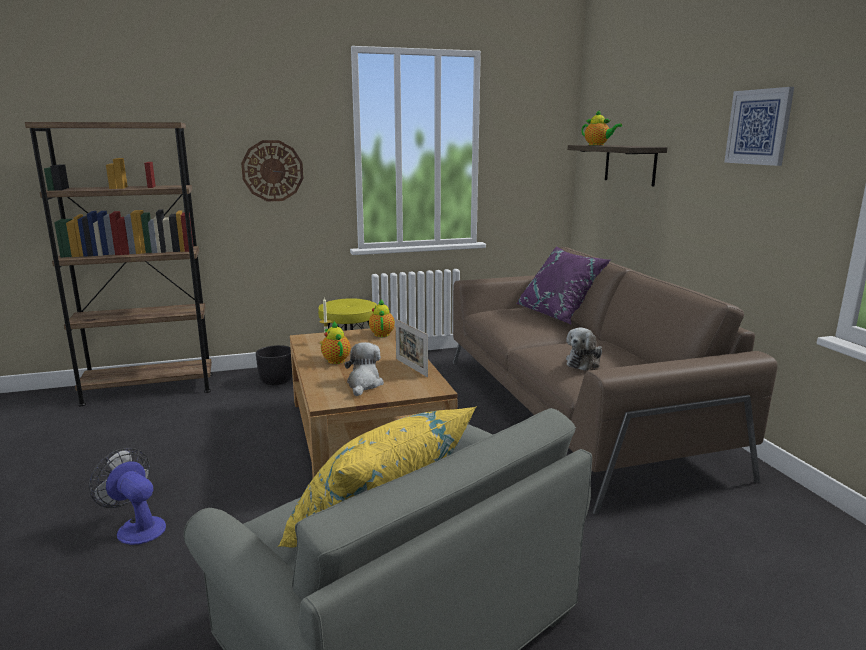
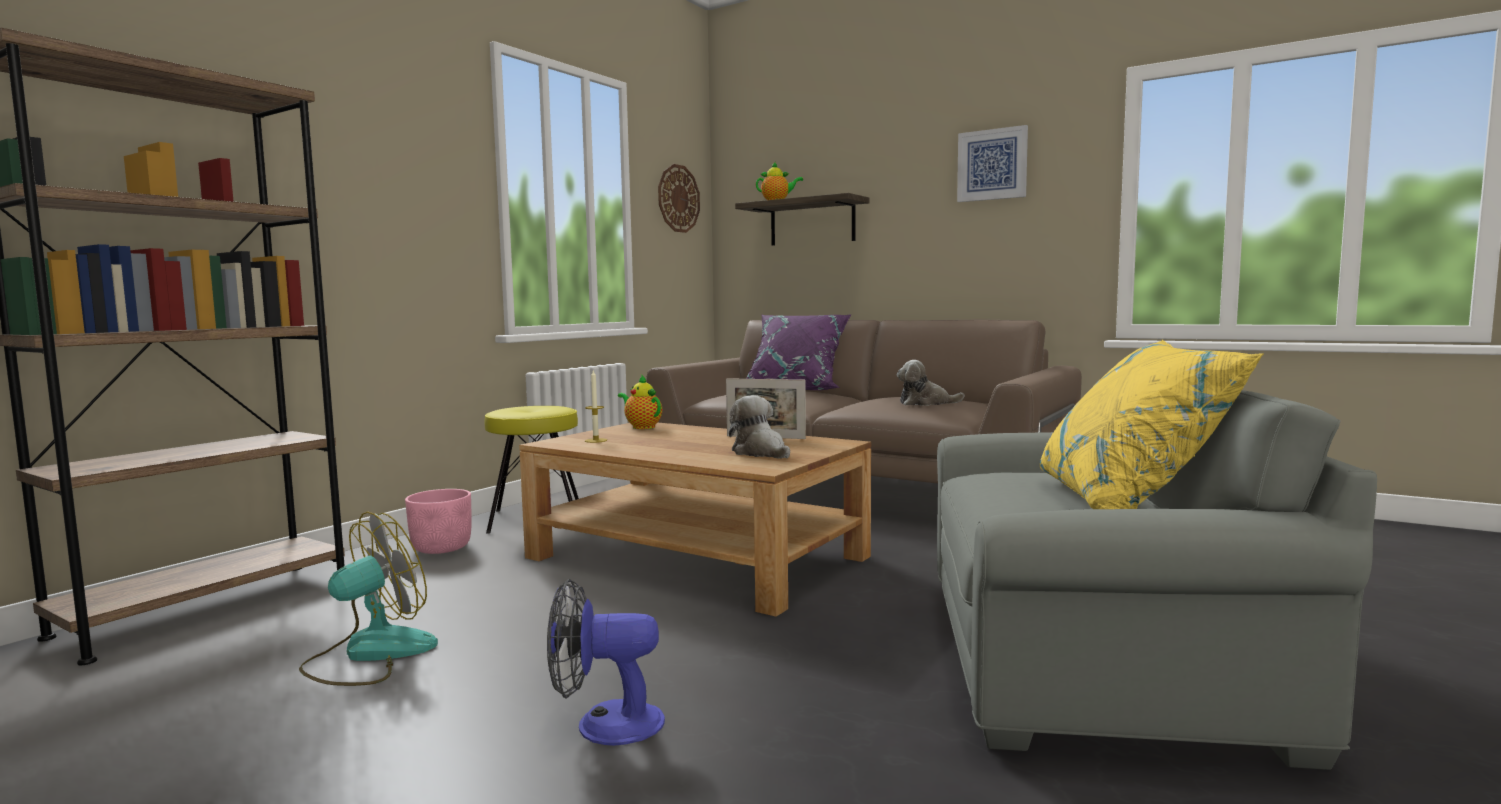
camera: 40 degrees left, 10 degrees down
wall clock [241,140,303,201] -> wall clock moved to [658,164,700,233]
black planter [256,345,293,385] -> pink planter [405,489,472,554]
teapot [321,321,351,364] -> none
plush toy [566,328,602,371] -> plush toy turned 90 degrees clockwise [897,360,964,406]
none -> fan [299,511,438,686]

